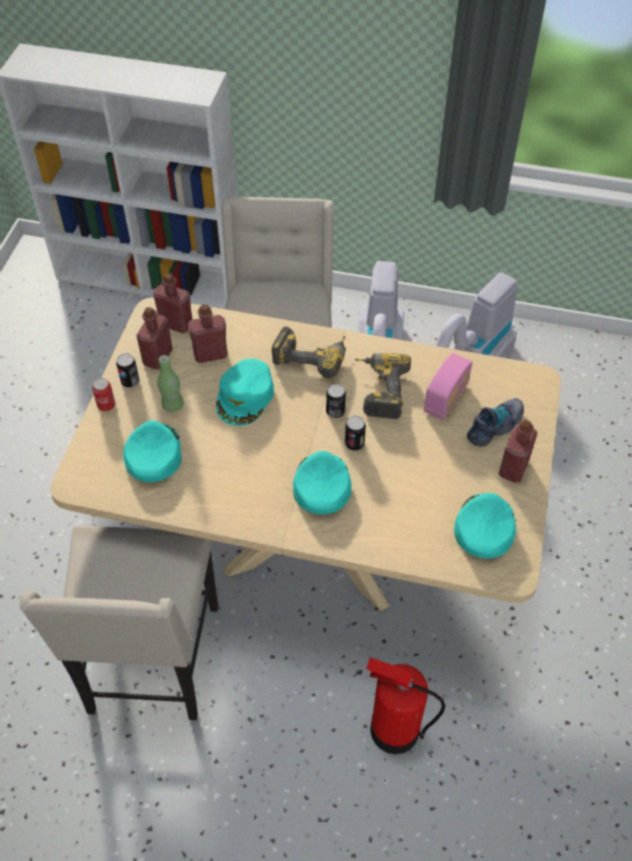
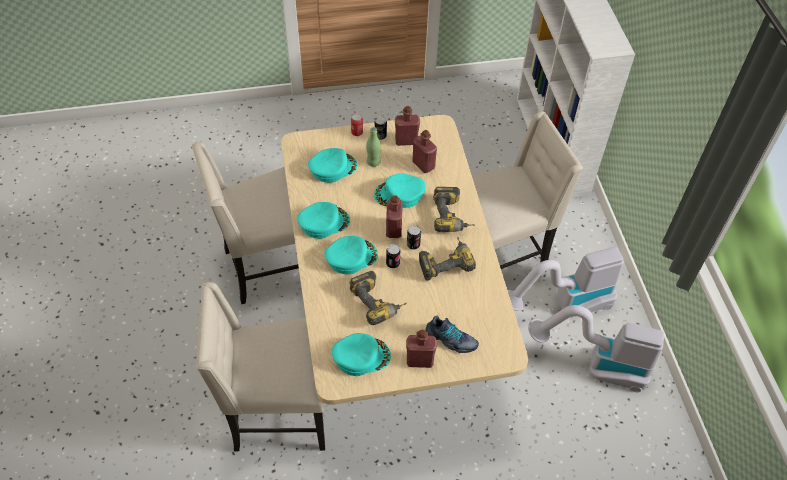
camera: 65 degrees right, 0 degrees up
red bottle [153,273,192,334] -> red bottle moved to [386,195,403,238]
fire extinguisher [366,657,446,754] -> beige chair [196,282,325,452]
radio [424,353,472,420] -> none
none -> turquoise cap [297,202,350,239]
none -> power drill [349,271,407,325]

